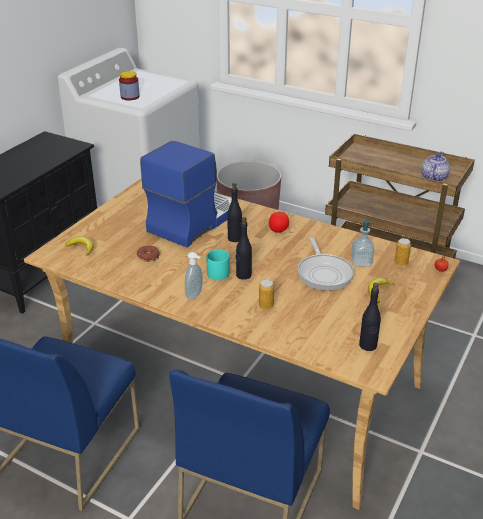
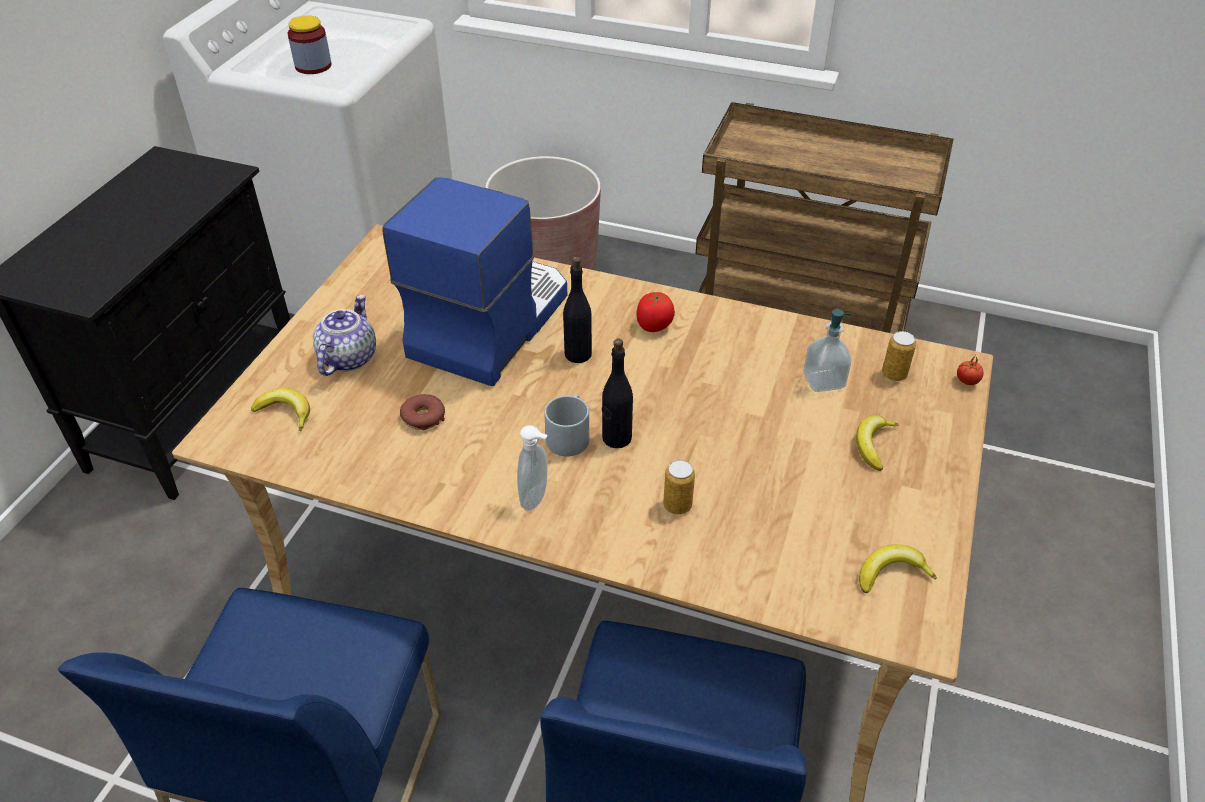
camera: 10 degrees left, 10 degrees up
turquoise mug [206,250,230,280] -> grey mug [544,395,589,456]
frying pan [298,237,354,291] -> none
black bottle [359,283,381,351] -> banana [859,544,937,593]
teapot [422,152,450,181] -> teapot moved to [313,294,376,376]

